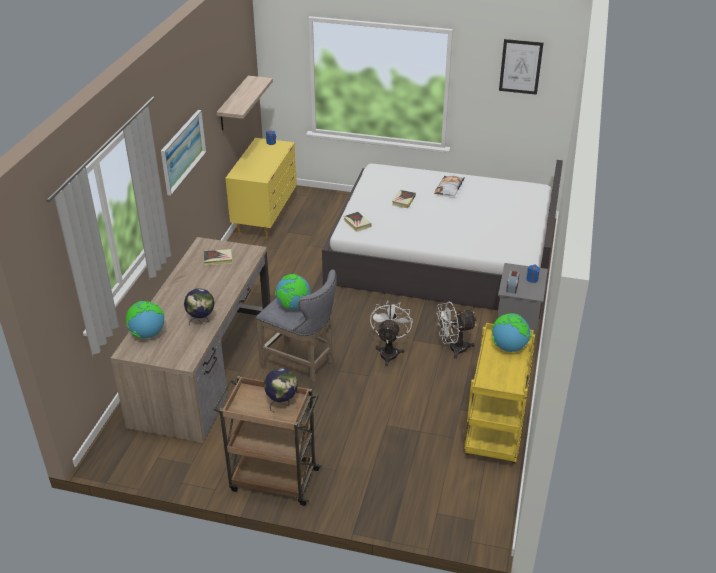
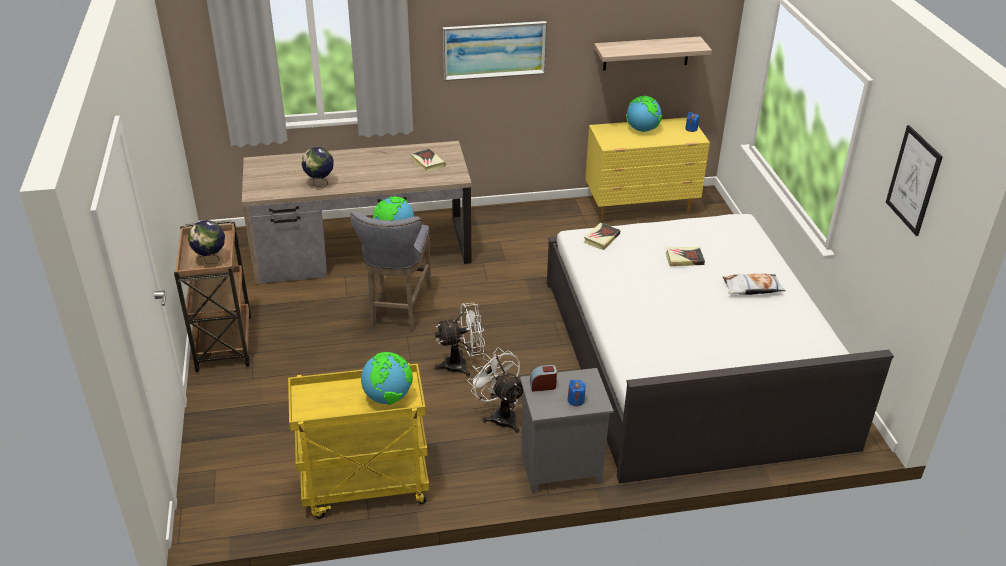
camera: 65 degrees right, 0 degrees up
globe [126,301,164,338] -> globe moved to [626,96,662,132]

